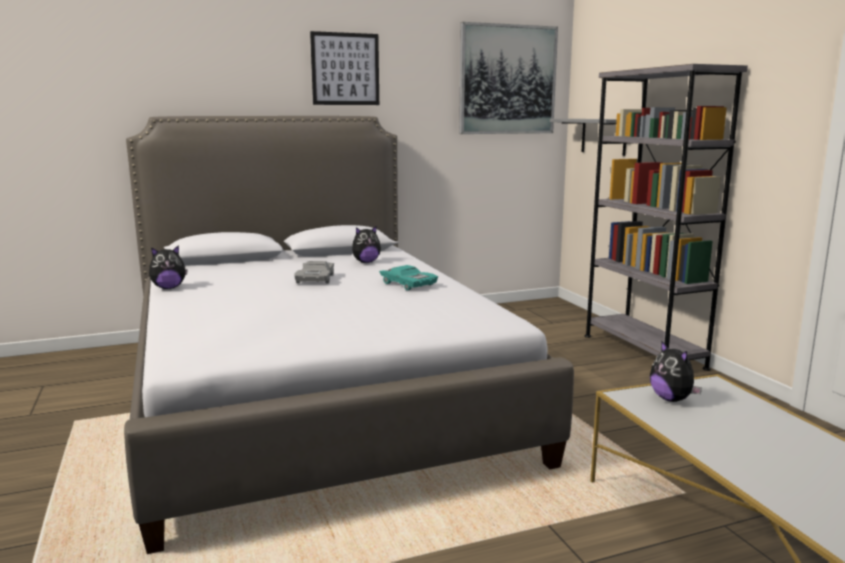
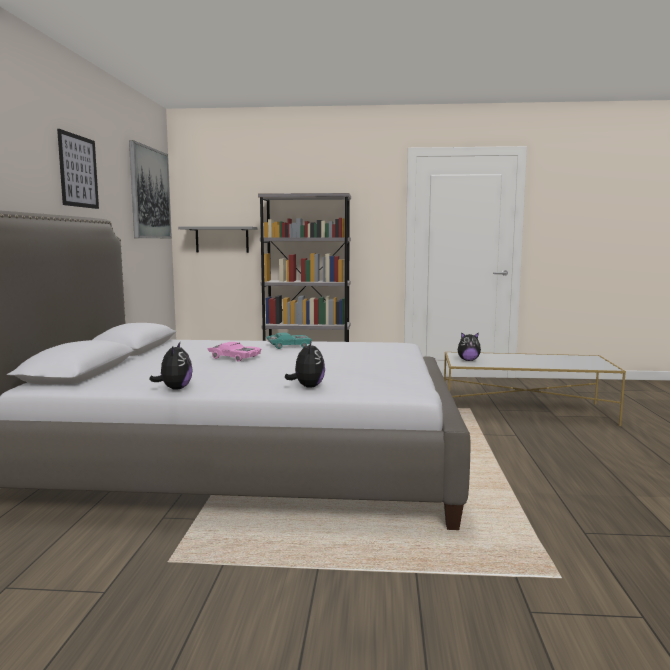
camera: 65 degrees left, 5 degrees down
grey toy car [294,261,334,284] -> pink toy car [207,342,261,362]
plush toy [352,226,381,263] -> plush toy moved to [285,340,325,388]

